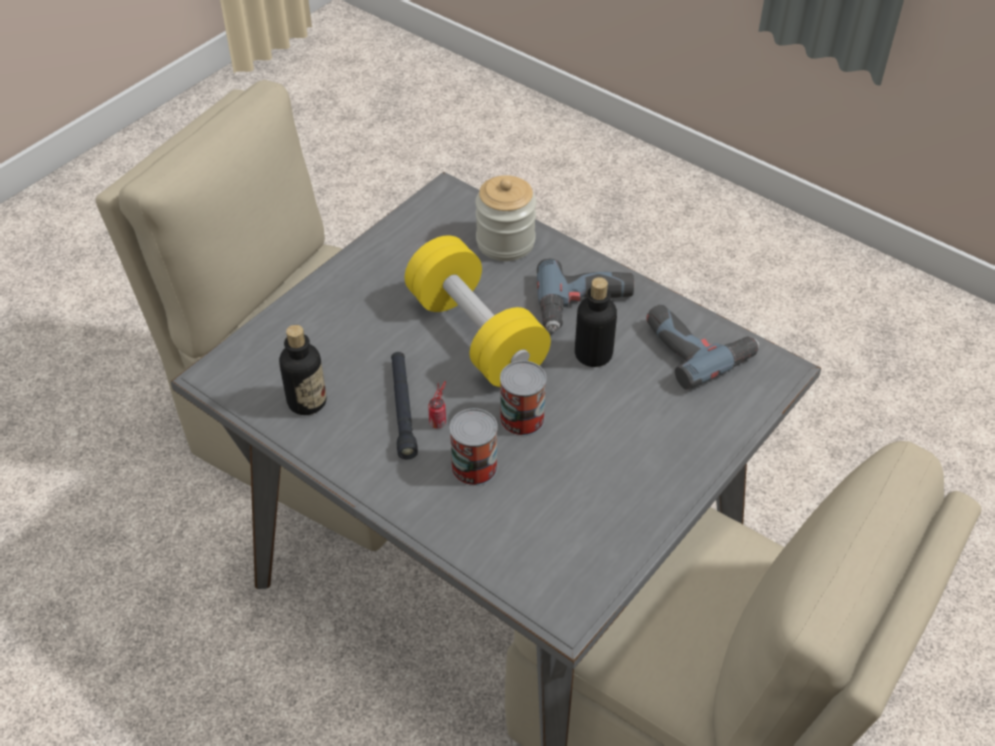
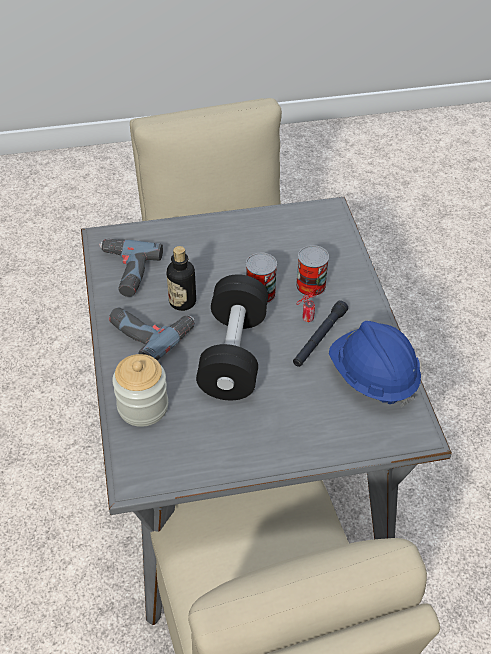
camera: 140 degrees left, 0 degrees up
bottle [279,325,327,415] -> blue hard hat [329,321,421,408]
yellow dumbbell [405,235,551,387] -> black dumbbell [196,274,268,400]

